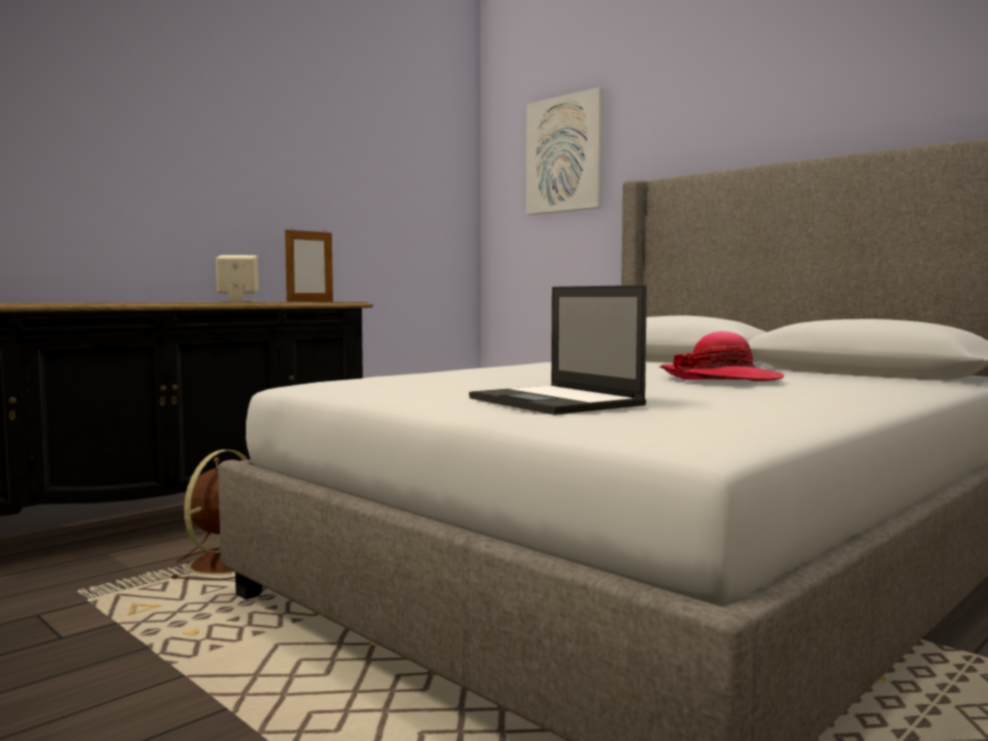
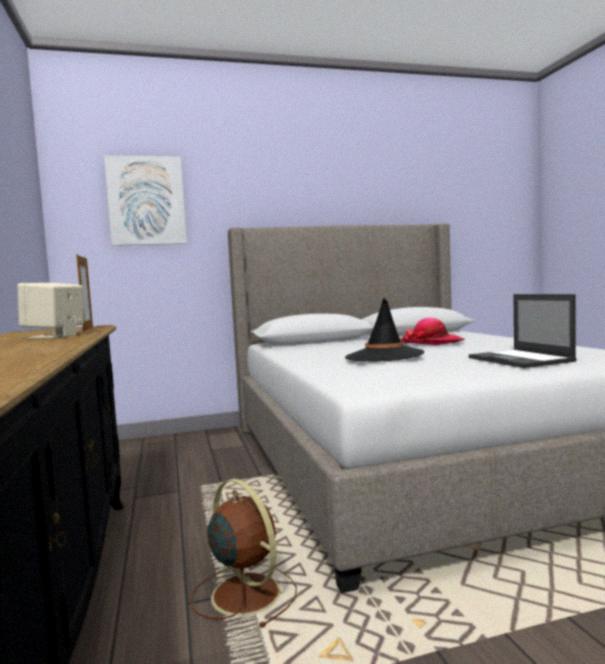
camera: 60 degrees left, 0 degrees up
laptop [469,285,647,415] -> laptop turned 75 degrees clockwise [469,294,577,368]
none -> black hat [345,298,424,362]

